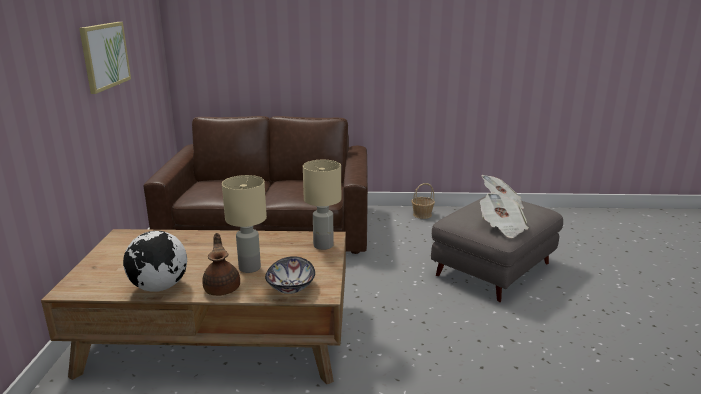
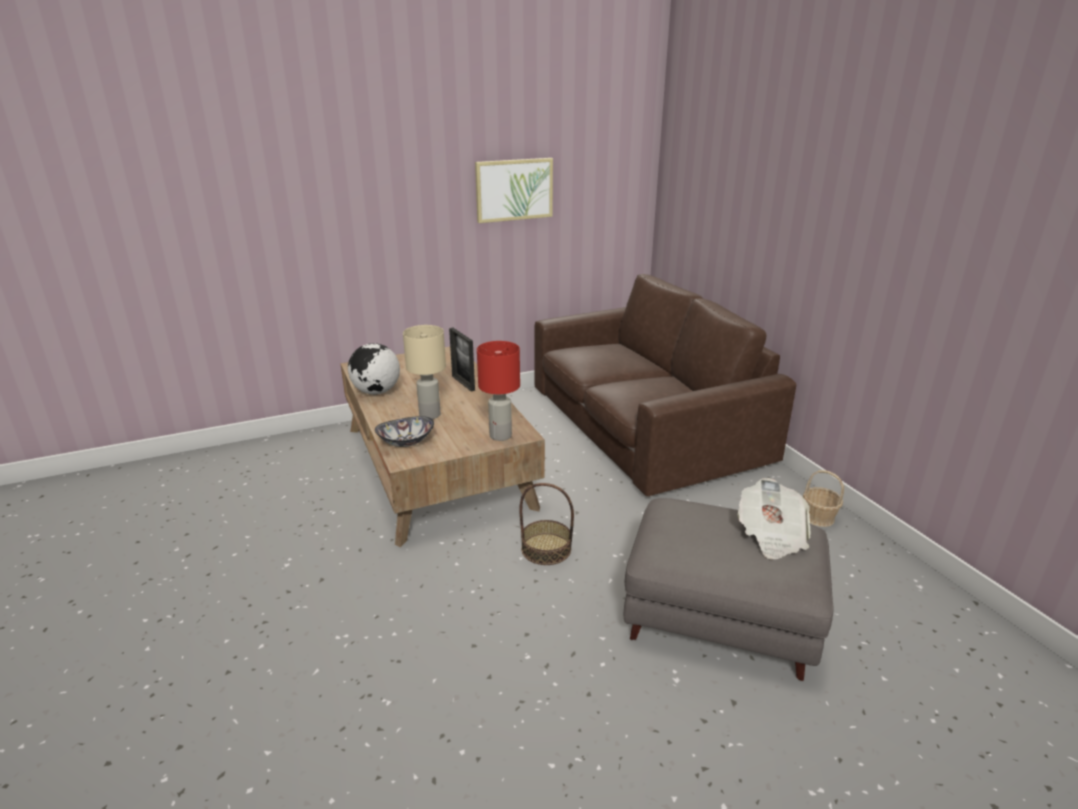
camera: 65 degrees right, 5 degrees up
brown teapot [202,233,240,296] -> none
beige table lamp [303,160,341,250] -> red table lamp [477,341,520,441]
newspaper [480,193,529,238] -> none
none -> picture frame [449,328,475,392]
none -> basket [520,483,574,565]

